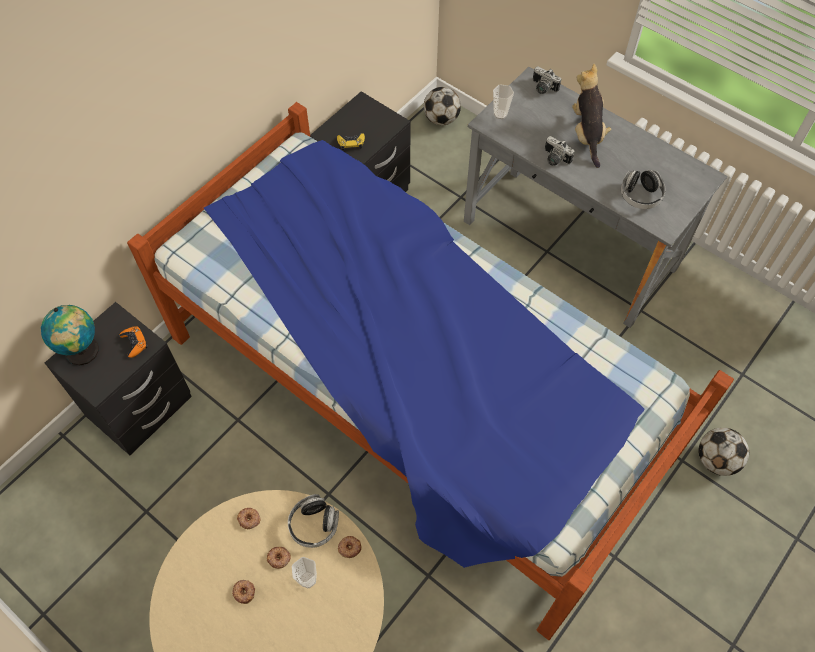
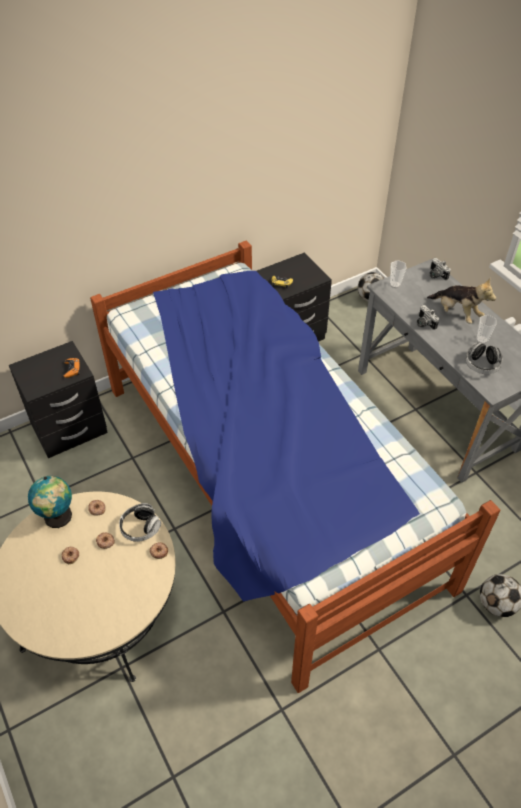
camera: 20 degrees right, 10 degrees down
globe [41,305,99,365] -> globe moved to [28,476,72,528]
cup [291,557,317,588] -> cup moved to [477,315,497,344]
plush toy [572,64,611,168] -> plush toy turned 120 degrees clockwise [427,278,496,324]

